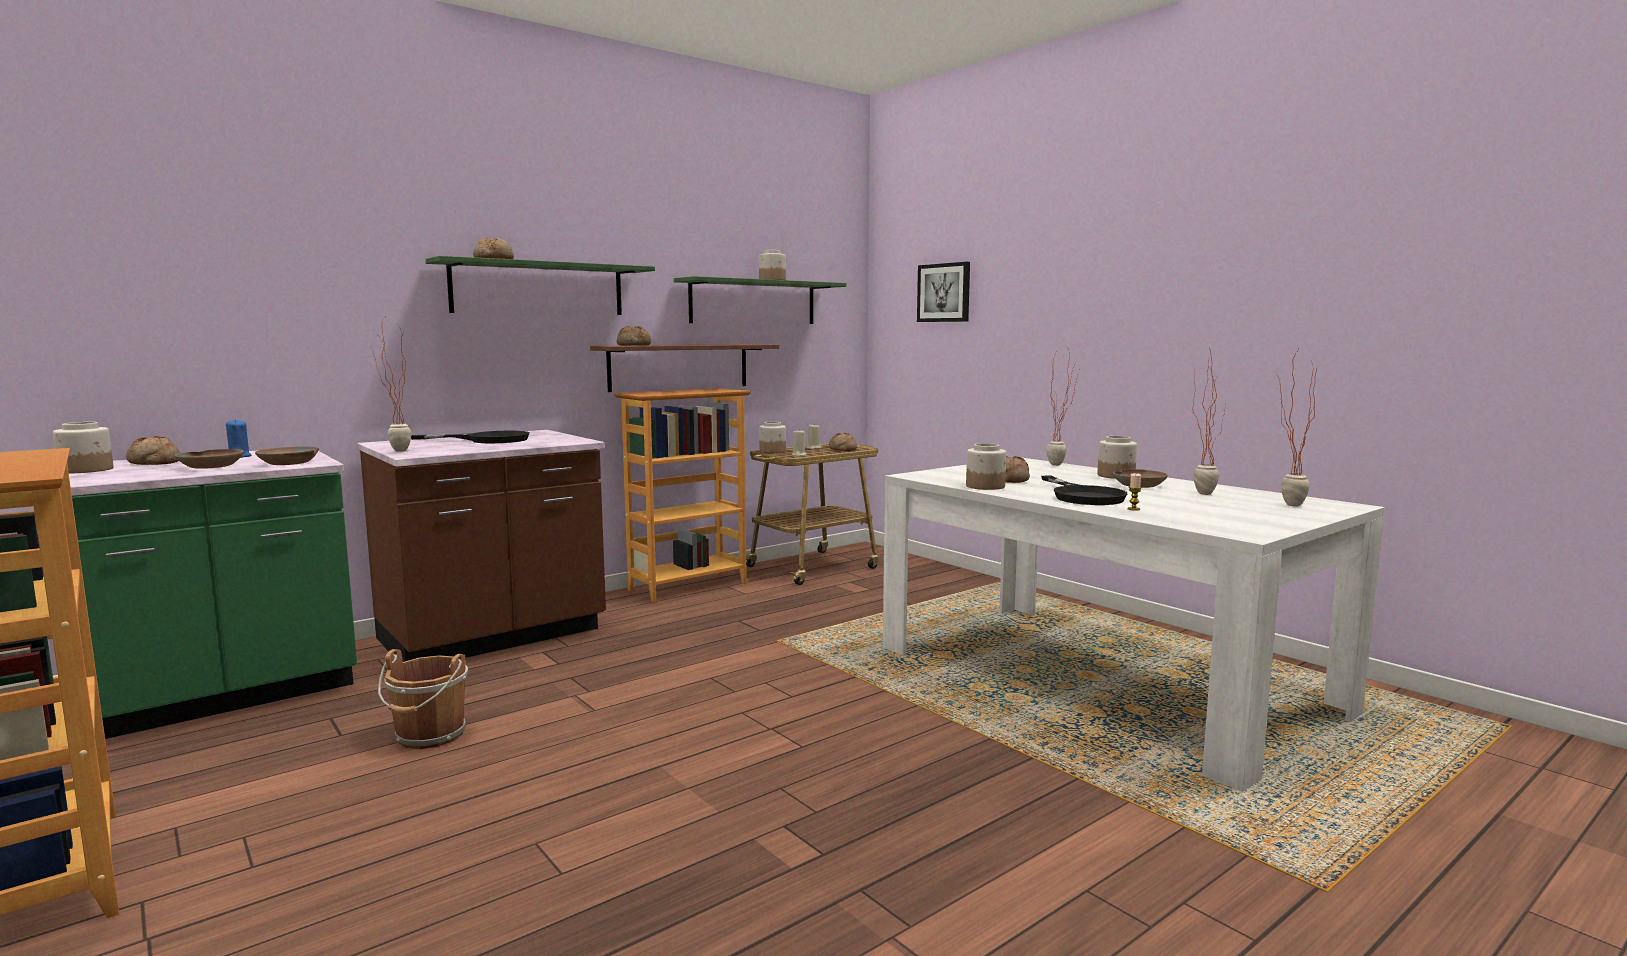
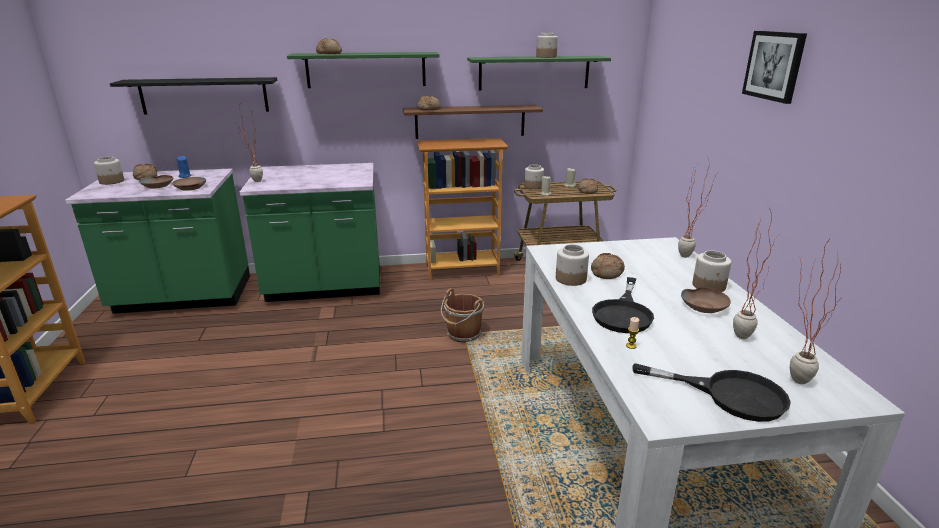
camera: 30 degrees right, 15 degrees up
brown counter [357,430,606,662] -> green counter [240,163,380,302]
brown bucket [378,649,468,749] -> brown bucket moved to [441,288,484,343]
black frying pan [411,431,530,443] -> black frying pan moved to [632,363,791,422]
picture [917,262,970,322] -> picture moved to [742,31,807,104]
none -> black shelf [110,77,277,115]

